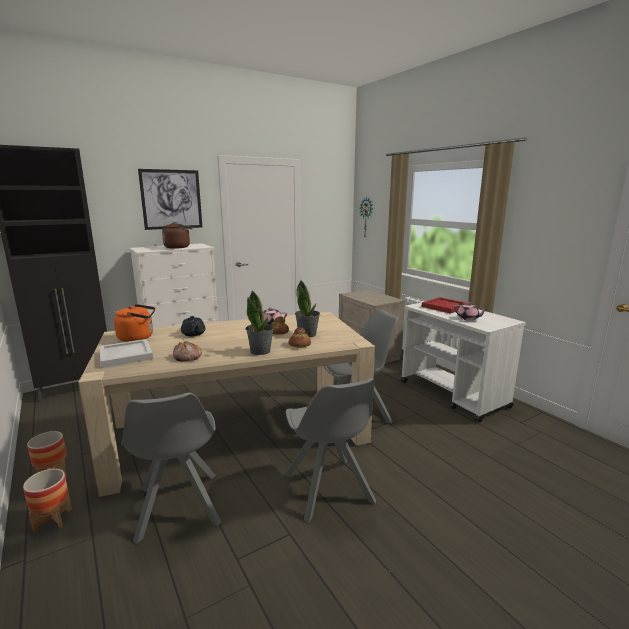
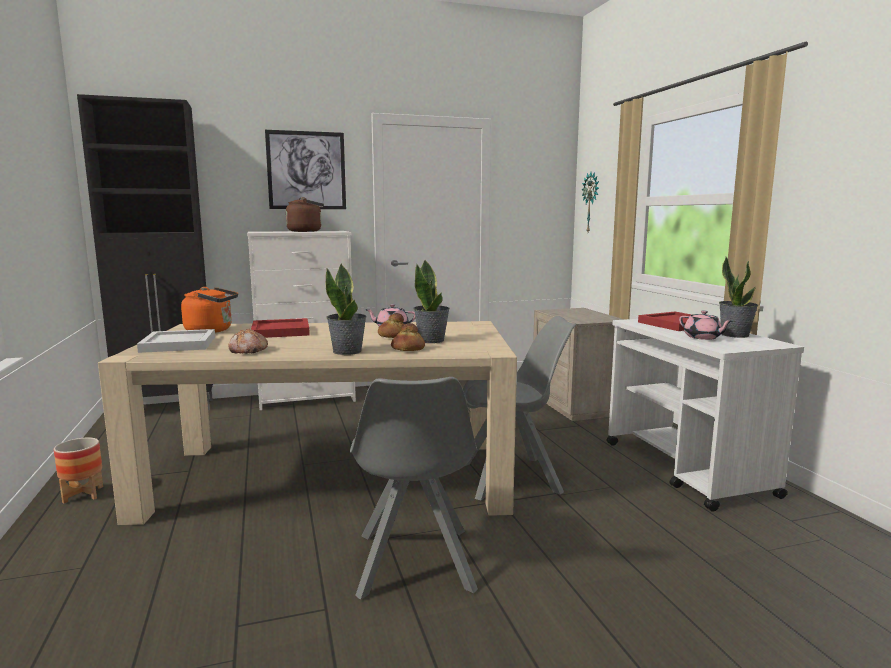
camera: 15 degrees right, 5 degrees down
planter [23,469,72,532] -> none
grey chair [121,392,221,544] -> none
black teapot [181,316,205,336] -> red tray [251,318,310,338]
none -> potted plant [719,257,758,338]

